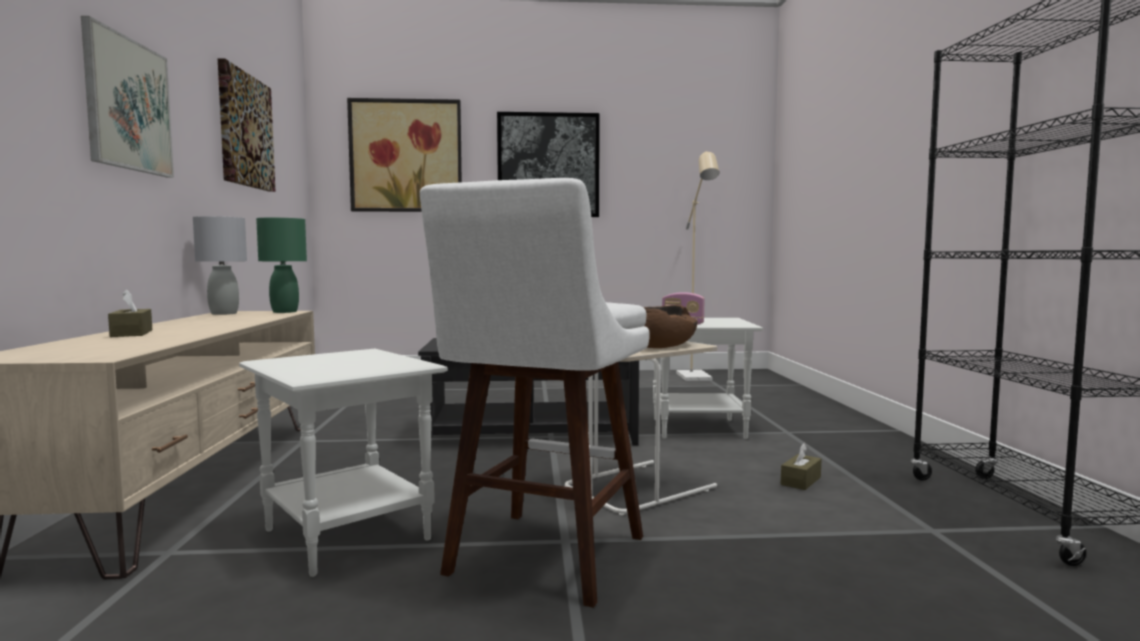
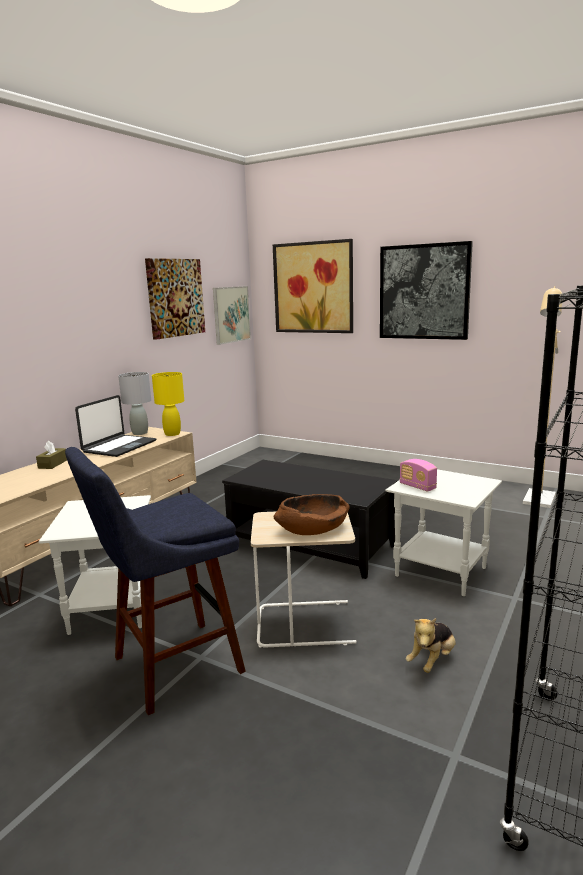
camera: 35 degrees right, 10 degrees up
picture [81,16,174,178] -> picture moved to [213,286,251,345]
green table lamp [256,218,307,313] -> yellow table lamp [152,372,184,436]
white stool [420,178,650,608] -> blue stool [65,447,246,715]
brown tissue box [781,443,821,490] -> plush toy [406,618,456,673]
none -> laptop [75,395,156,457]

